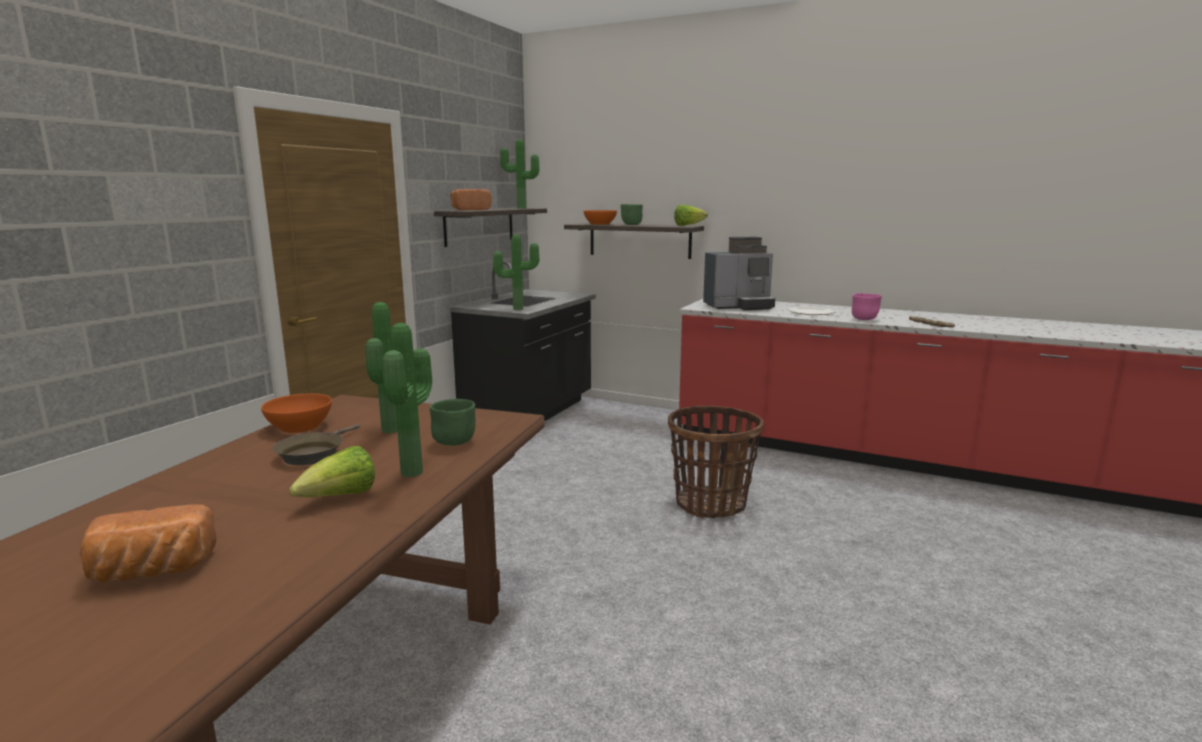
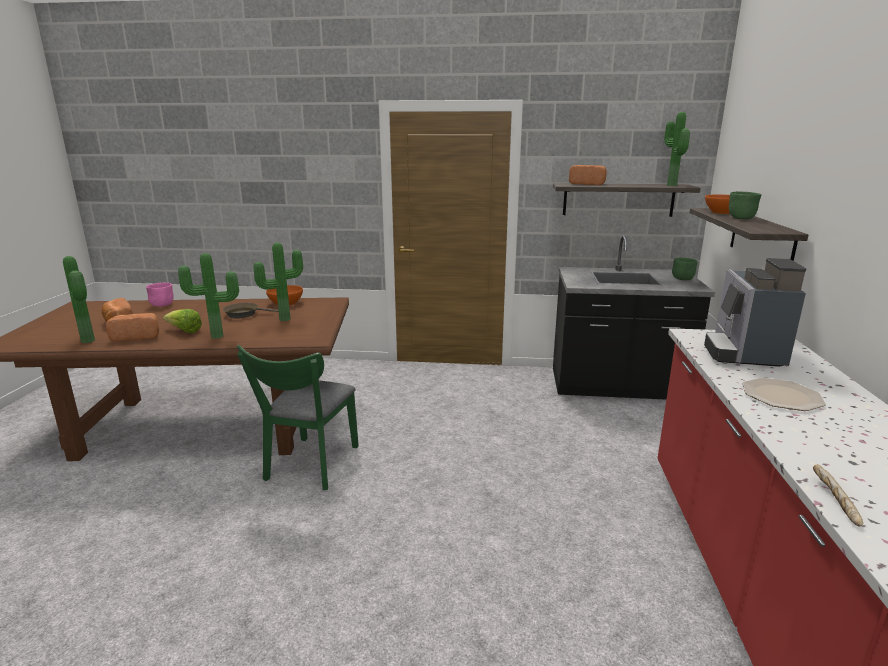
camera: 70 degrees right, 5 degrees up
green bowl [430,399,476,446] -> green bowl moved to [672,258,698,280]
potted plant [493,234,539,310] -> potted plant moved to [63,256,95,343]
basket [668,406,764,519] -> none
lettuce [674,204,708,226] -> none
coffee machine [703,237,775,310] -> coffee machine turned 45 degrees clockwise [704,258,806,367]
pink bowl [852,293,882,320] -> pink bowl moved to [146,283,174,307]
none -> bread [106,313,159,341]
none -> green chair [237,345,359,490]

